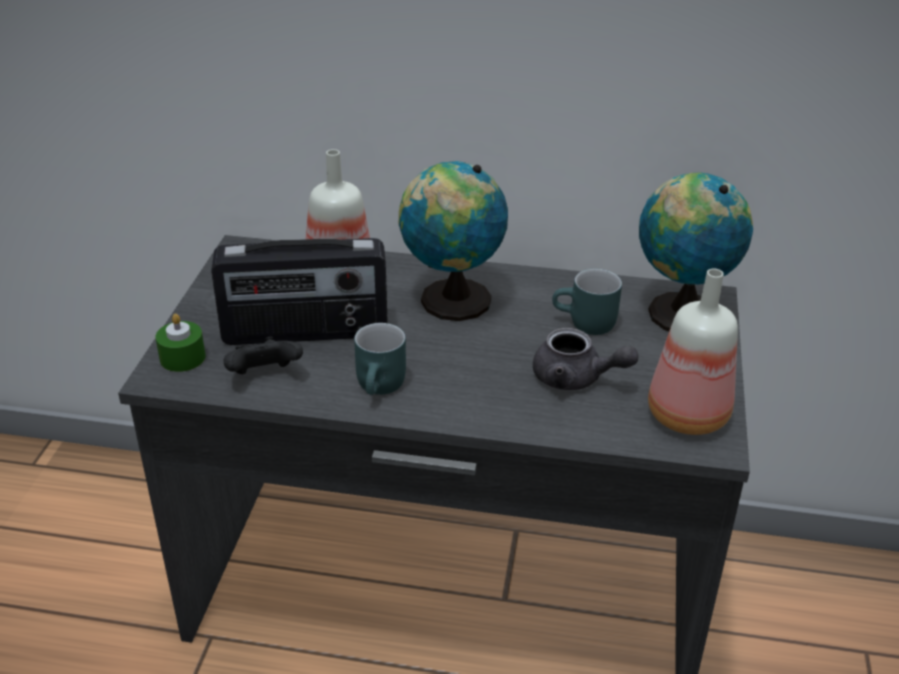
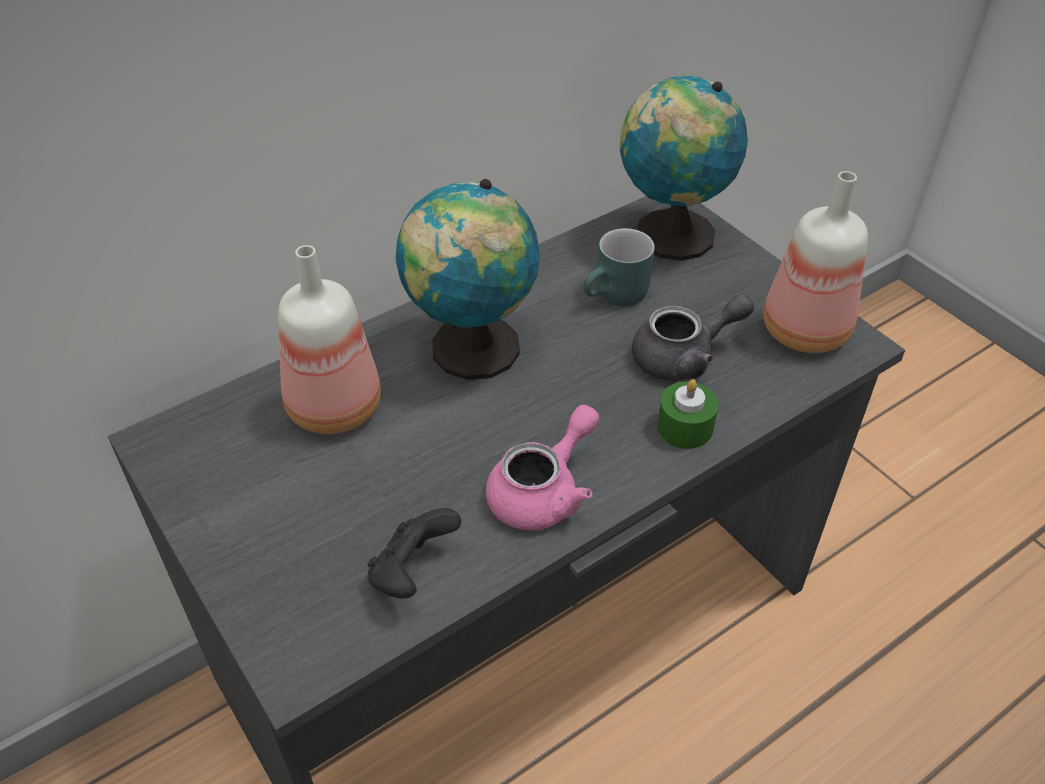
camera: 45 degrees left, 10 degrees up
green candle [155,314,205,372] -> green candle moved to [657,379,718,449]
radio [211,238,388,345] -> none
turquoise mug [354,323,406,395] -> pink teapot [486,405,599,531]

